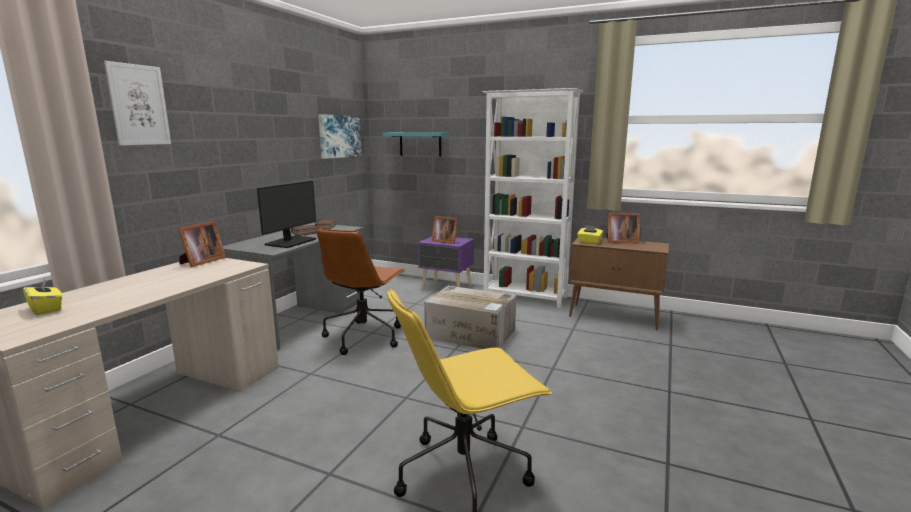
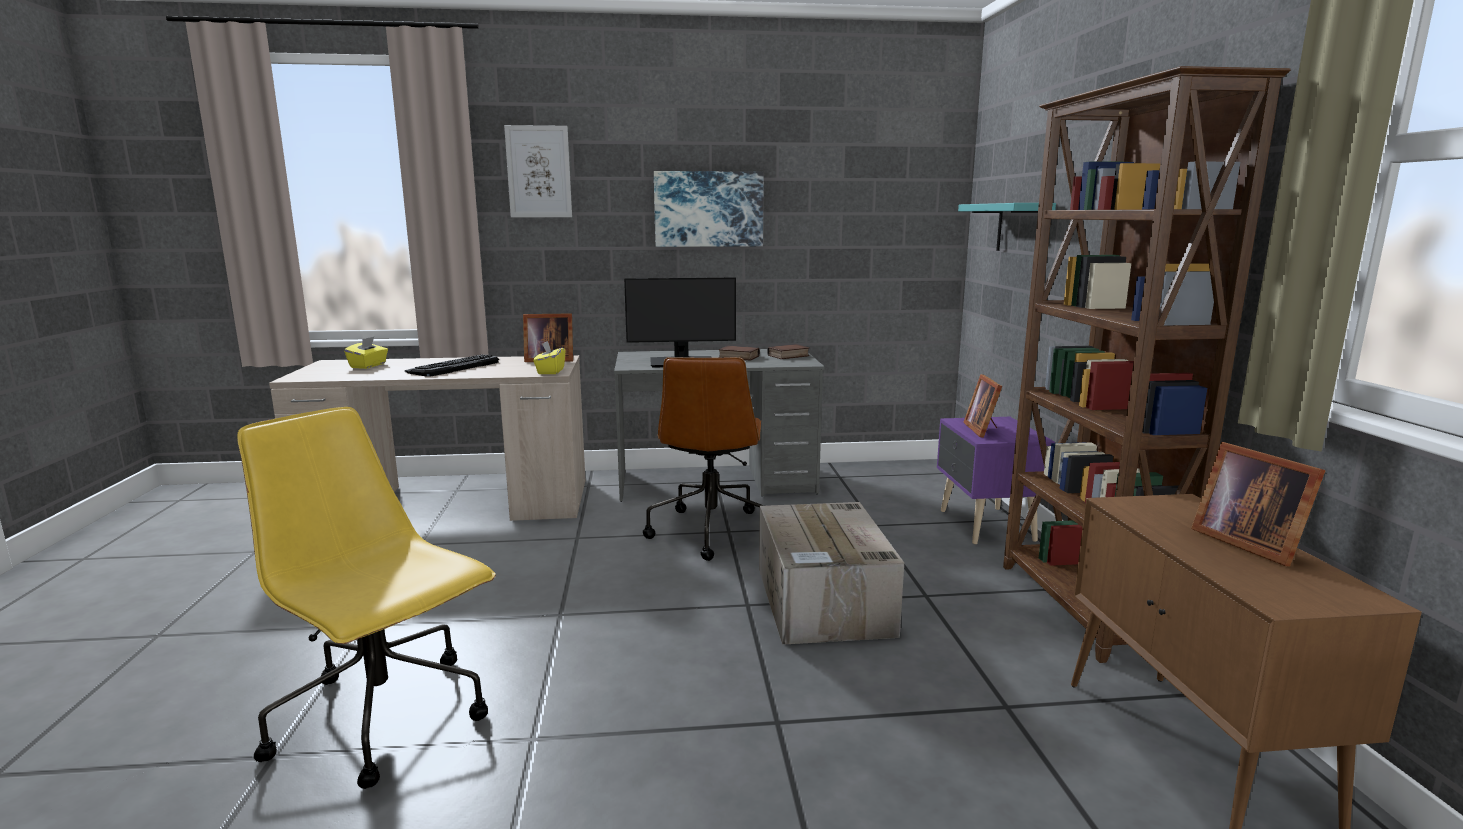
camera: 60 degrees right, 0 degrees up
brown office chair [316,228,405,355] -> brown office chair turned 75 degrees counterclockwise [643,357,764,561]
picture [318,114,362,159] -> picture moved to [654,171,764,247]
white bookcase [483,88,583,308] -> brown bookcase [1003,66,1291,663]
yellow tissue box [577,225,603,244] -> yellow tissue box moved to [533,341,566,374]
none -> keyboard [405,355,499,376]

